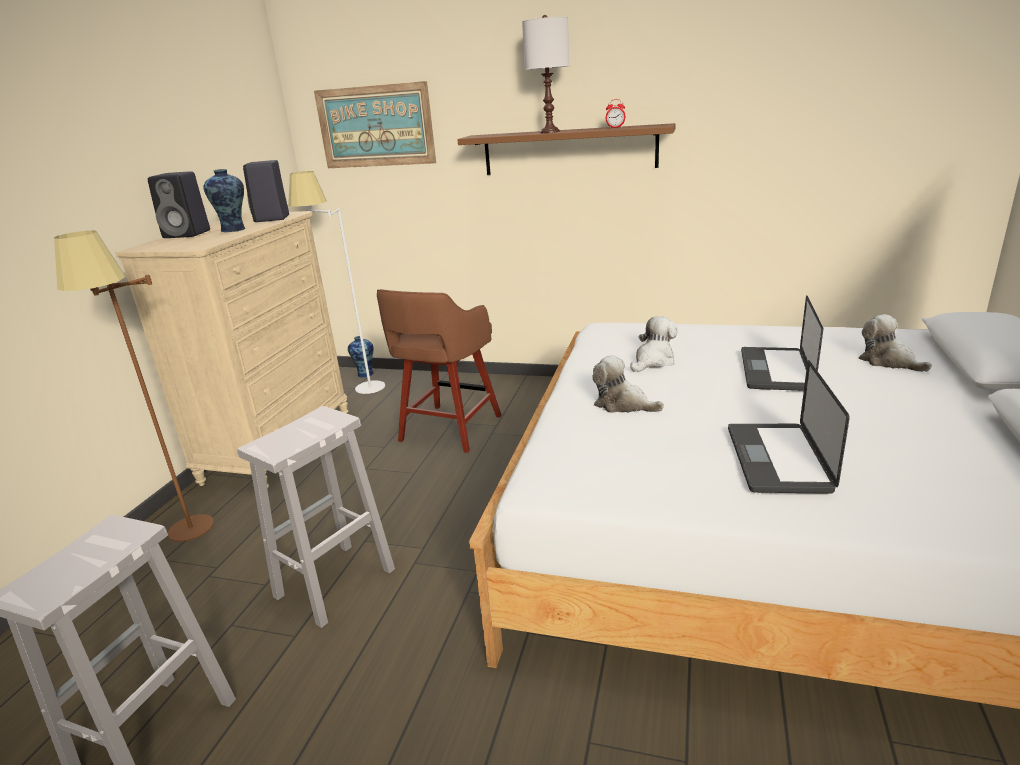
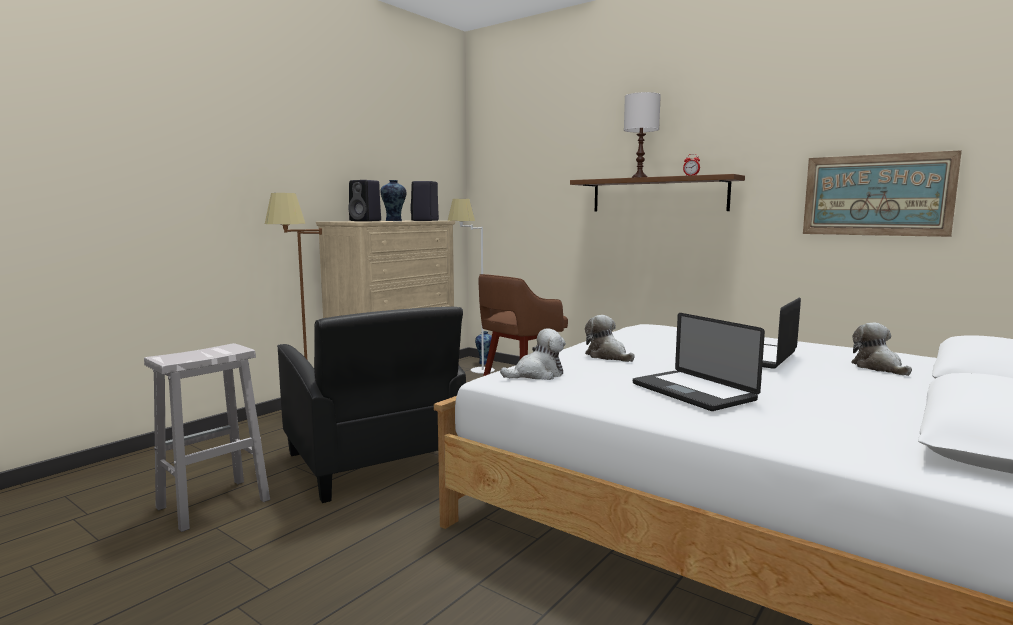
camera: 20 degrees right, 15 degrees down
white stool [237,406,395,628] -> black armchair [277,307,466,503]
picture [314,81,436,168] -> picture moved to [803,150,962,237]
plush toy [630,316,677,372] -> plush toy moved to [500,329,566,380]
laptop [728,360,850,494] -> laptop turned 60 degrees counterclockwise [633,313,765,411]

